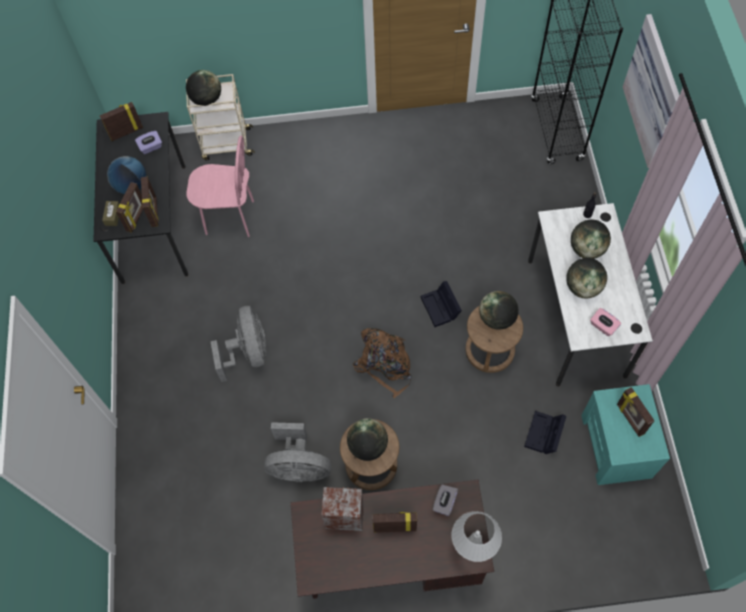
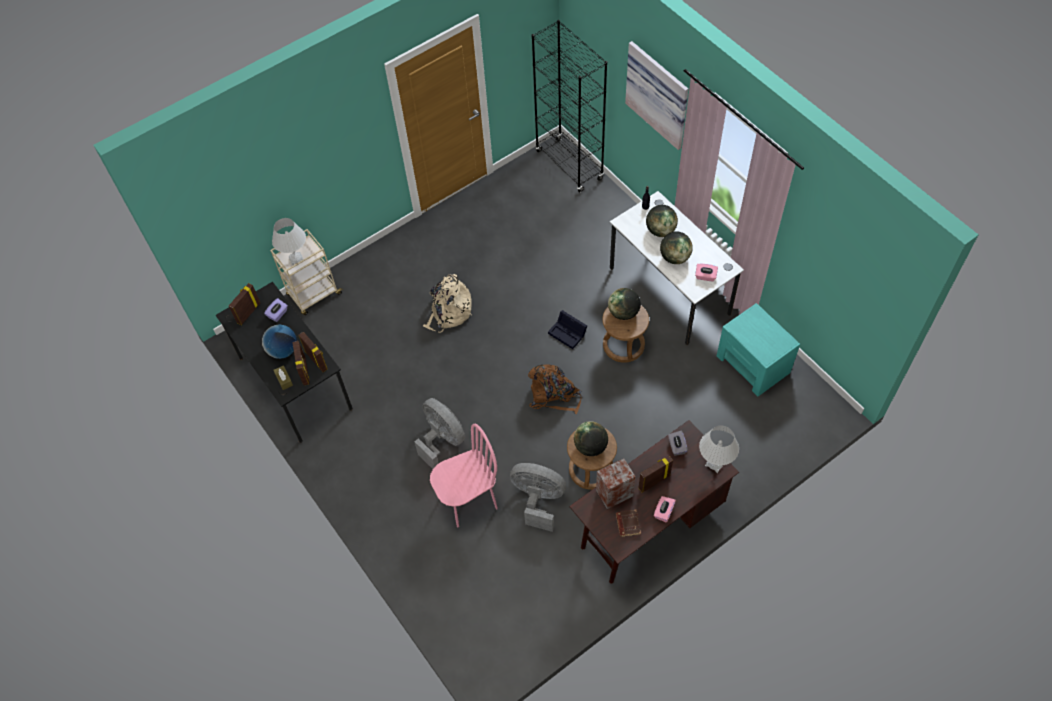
camera: 30 degrees left, 5 degrees down
globe [186,70,221,106] -> white table lamp [272,218,306,266]
pink chair [187,136,254,237] -> pink chair moved to [430,424,498,527]
grey fan [264,422,331,483] -> grey fan turned 135 degrees counterclockwise [510,463,566,532]
black storage box [524,411,566,454] -> none
picture frame [617,387,655,437] -> none
none -> beige backpack [423,274,472,333]
none -> brown book [616,510,641,537]
none -> pink tissue box [654,496,676,522]

